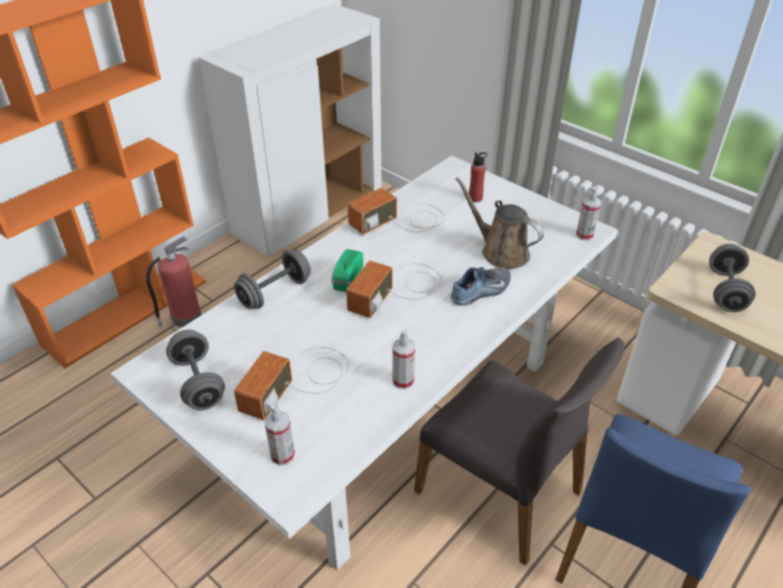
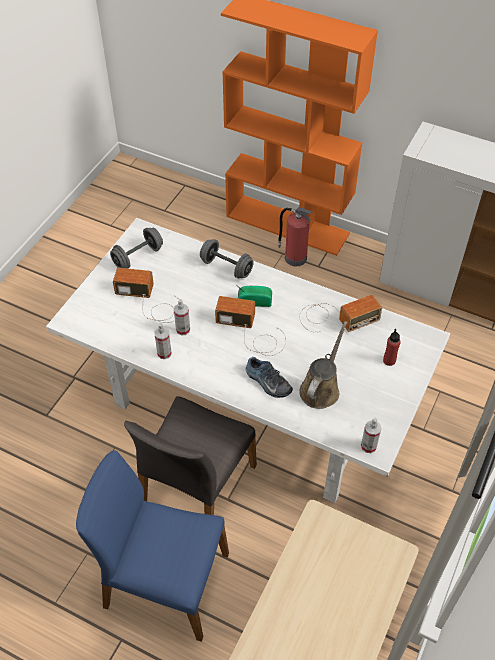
camera: 75 degrees right, 10 degrees up
spray bottle [264,404,295,465] -> spray bottle moved to [174,299,190,335]
radio [348,188,444,235] -> radio turned 120 degrees clockwise [299,295,382,332]
grey dumbbell [709,244,755,312] -> none

